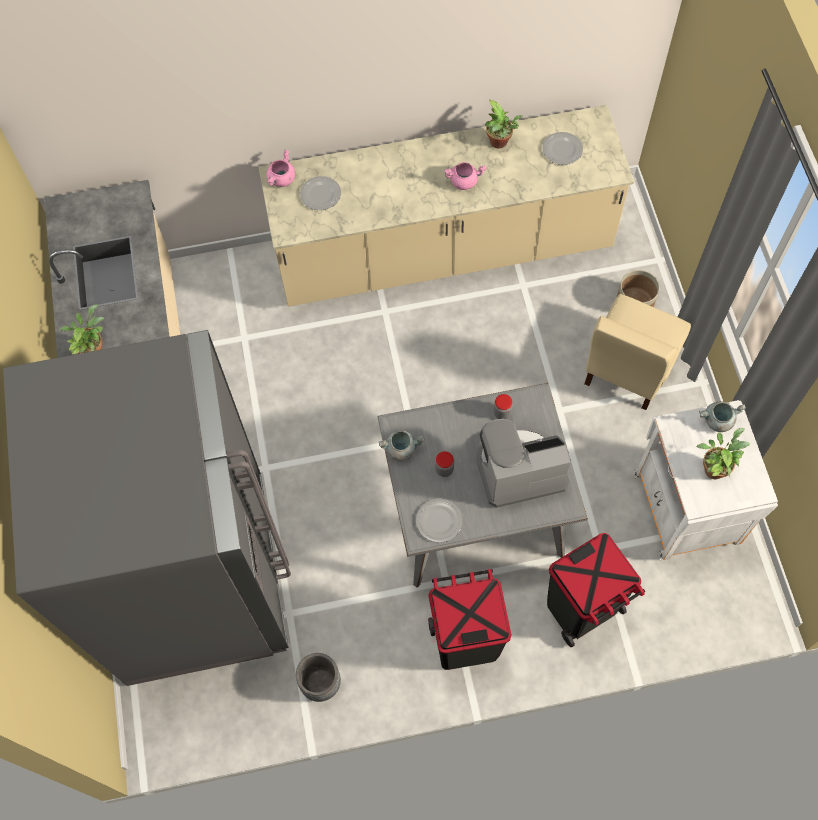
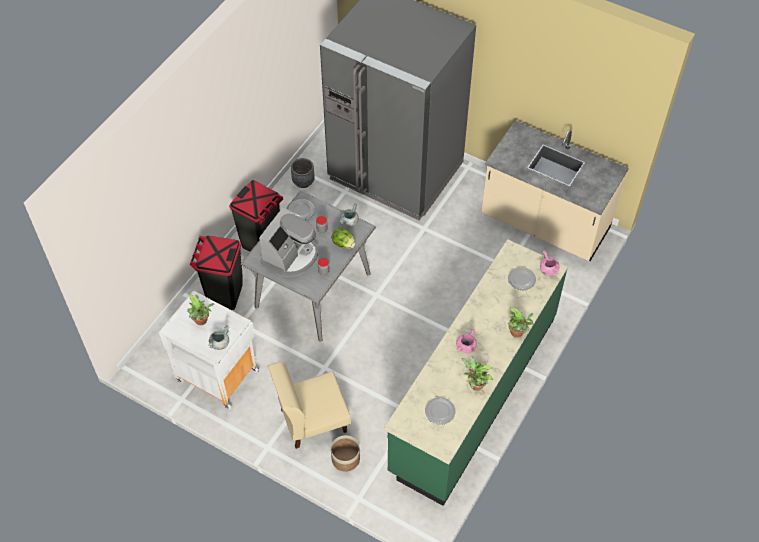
camera: 130 degrees right, 10 degrees down
potted plant [60,305,104,355] -> potted plant moved to [507,307,534,338]
beige counter [259,105,634,307] -> green counter [384,239,568,506]
beige chair [584,294,691,410] -> beige chair turned 90 degrees counterclockwise [268,363,351,449]
none -> lettuce [332,227,355,249]

